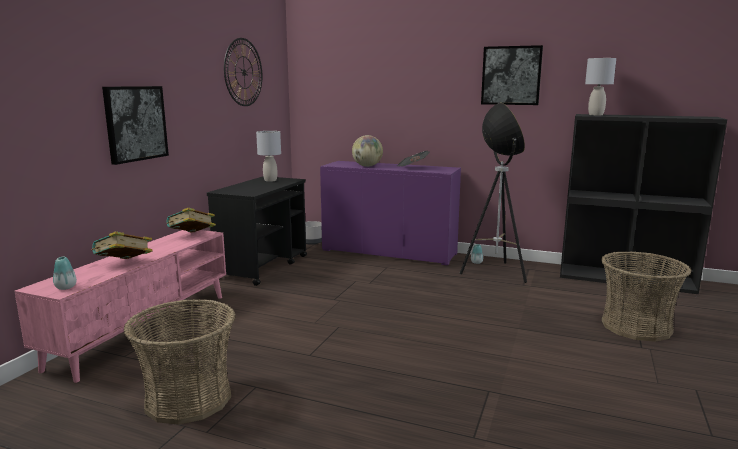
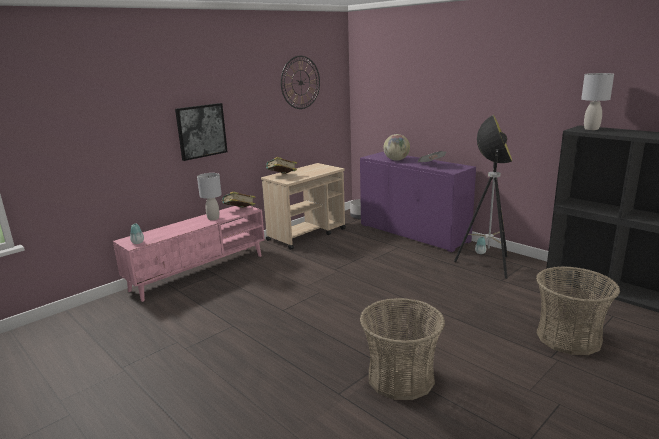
camera: 25 degrees right, 5 degrees up
book [91,231,153,259] -> book moved to [265,157,297,174]
basket [123,299,235,425] -> basket moved to [360,298,445,400]
black cart [207,176,307,286] -> beige cart [261,163,346,250]
grey table lamp [256,131,281,182] -> grey table lamp moved to [197,173,222,220]
picture [481,45,543,105] -> none

